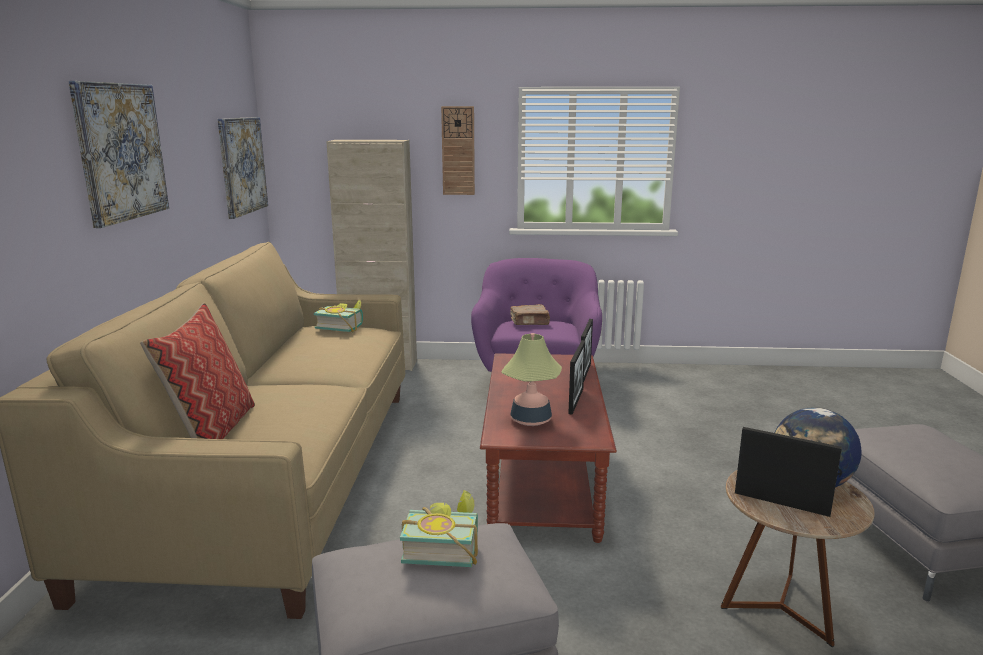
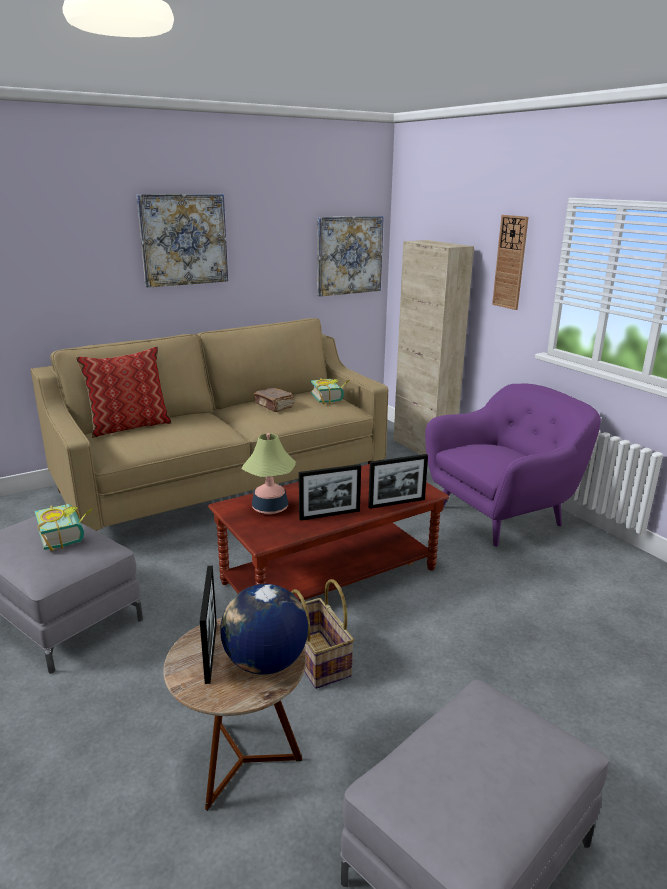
camera: 55 degrees right, 5 degrees up
brown book [510,304,550,325] -> brown book moved to [253,387,295,412]
none -> basket [291,579,354,689]

